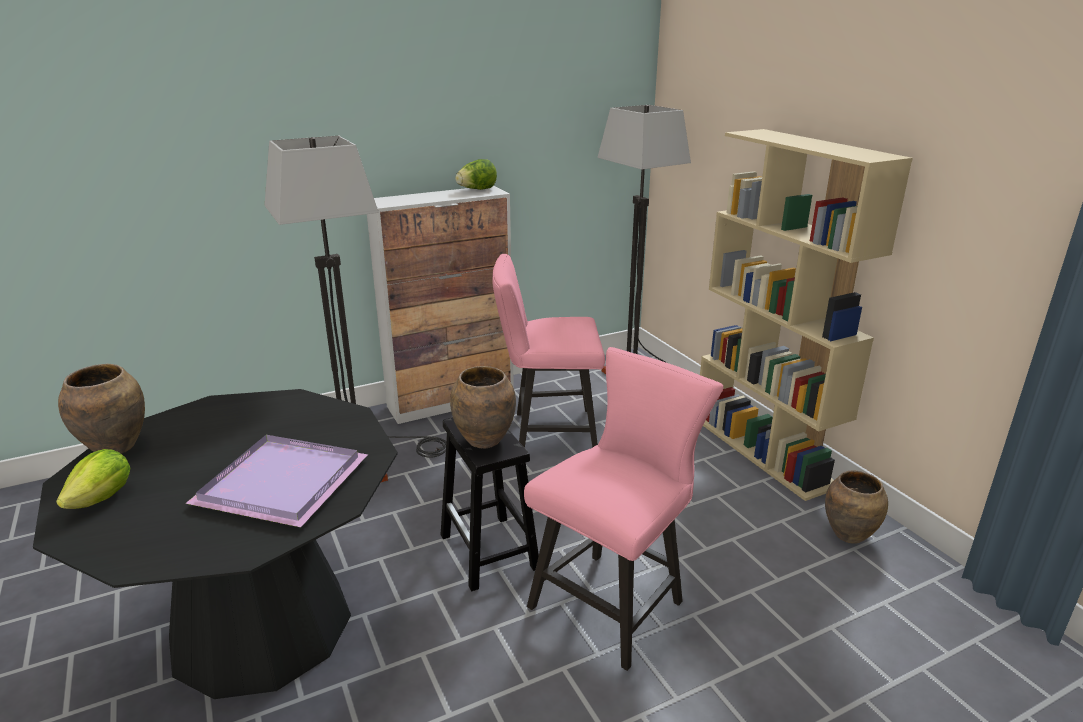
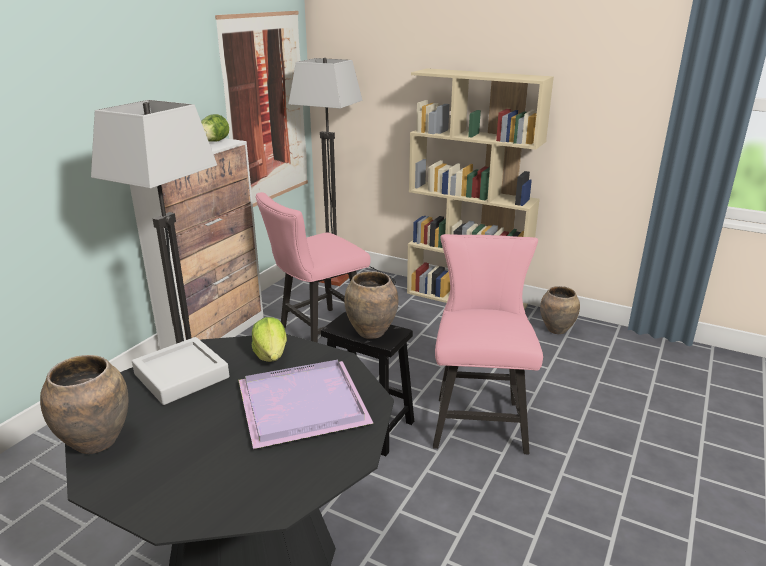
camera: 35 degrees left, 0 degrees up
lettuce [56,449,130,509] -> lettuce moved to [252,317,287,362]
none -> grey tray [132,337,229,405]
none -> picture [215,11,308,207]

